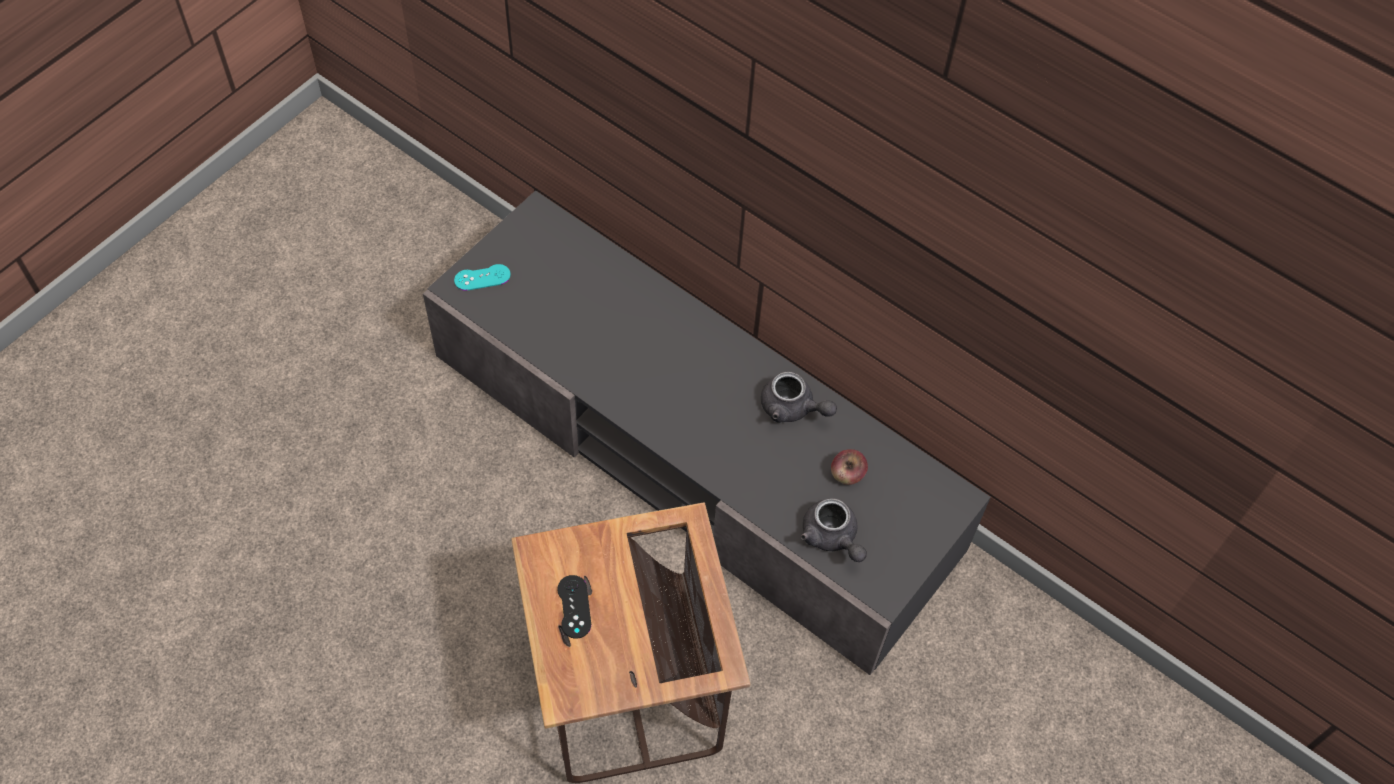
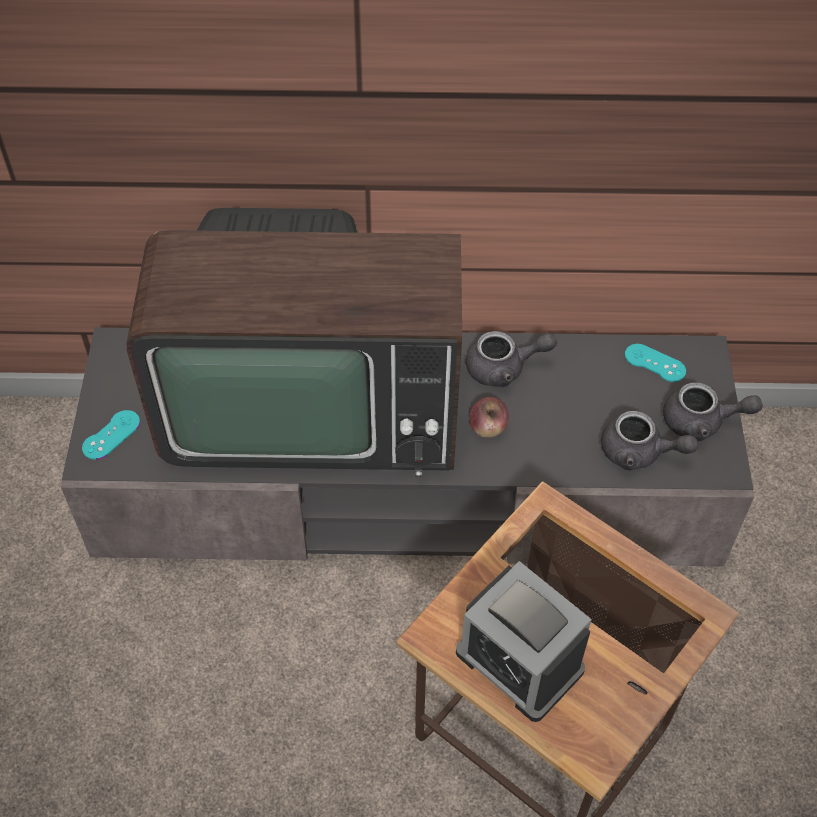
camera: 35 degrees left, 5 degrees down
black game controller [557,575,591,639] -> alarm clock [456,561,592,722]
apple [831,449,868,485] -> apple moved to [470,397,509,438]
none -> television [126,208,462,477]
none -> turquoise game controller [625,344,686,382]
none -> grey teapot [663,382,763,441]

